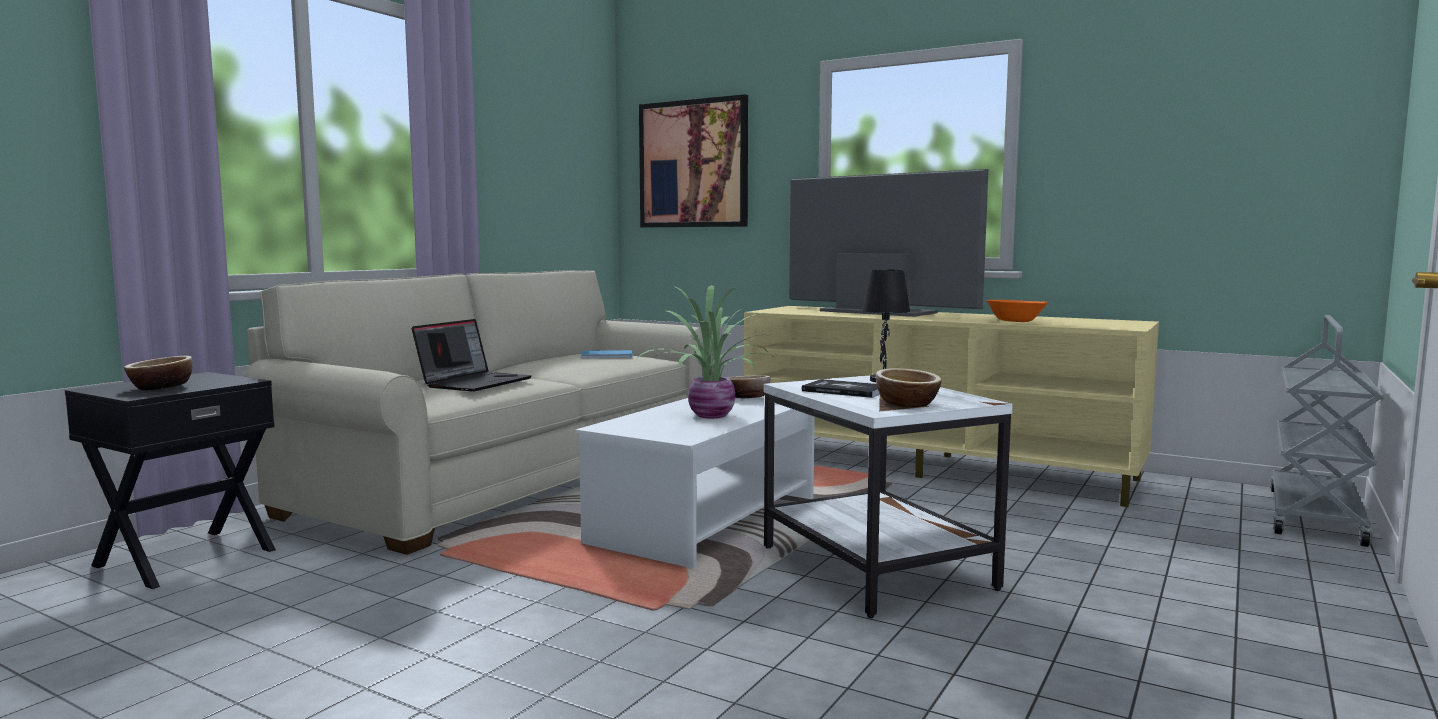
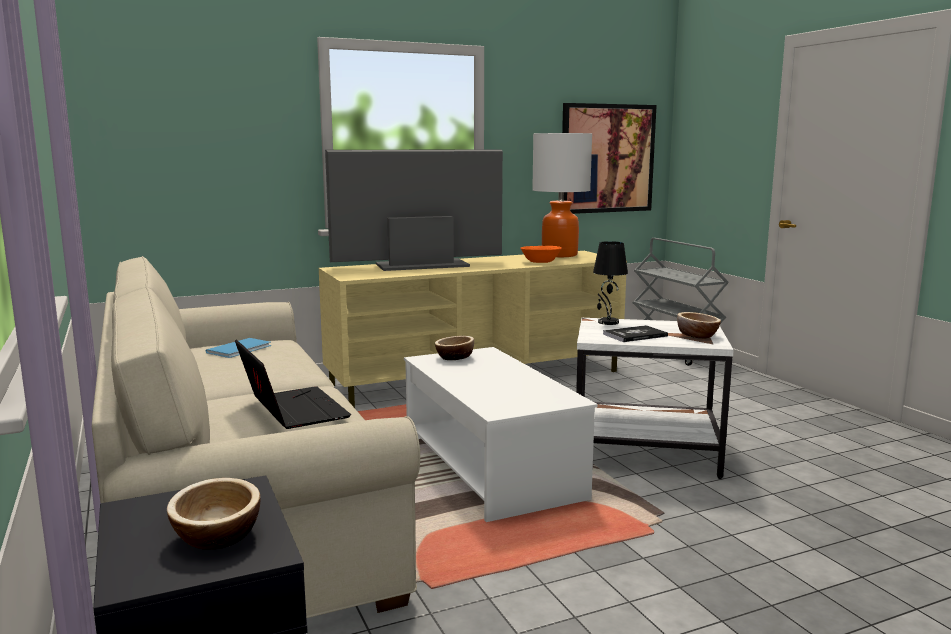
camera: 55 degrees left, 5 degrees up
potted plant [638,285,774,418] -> none
picture [639,94,748,227] -> picture moved to [562,103,657,214]
none -> table lamp [532,133,592,257]

